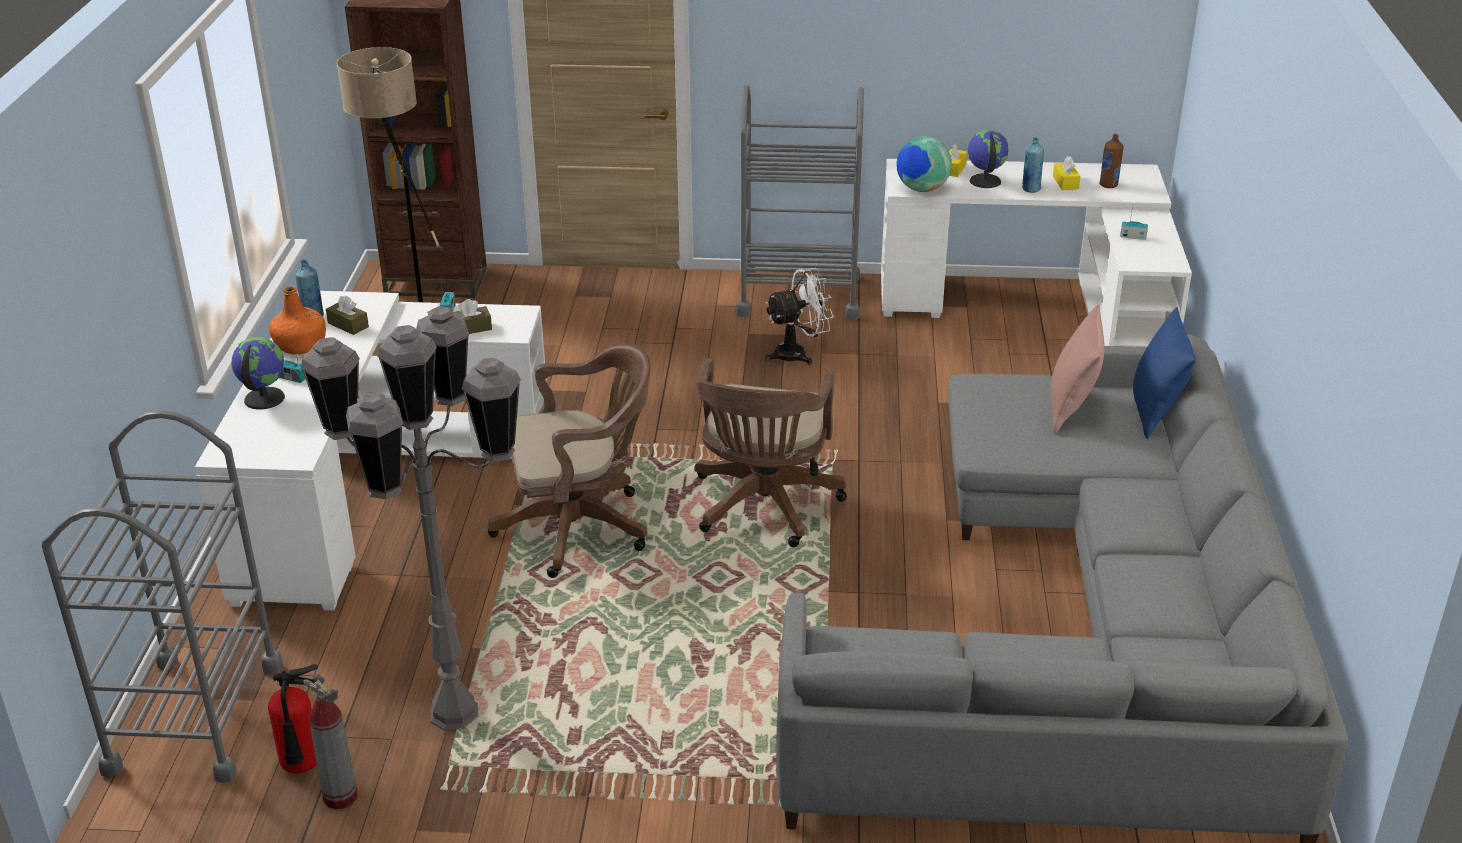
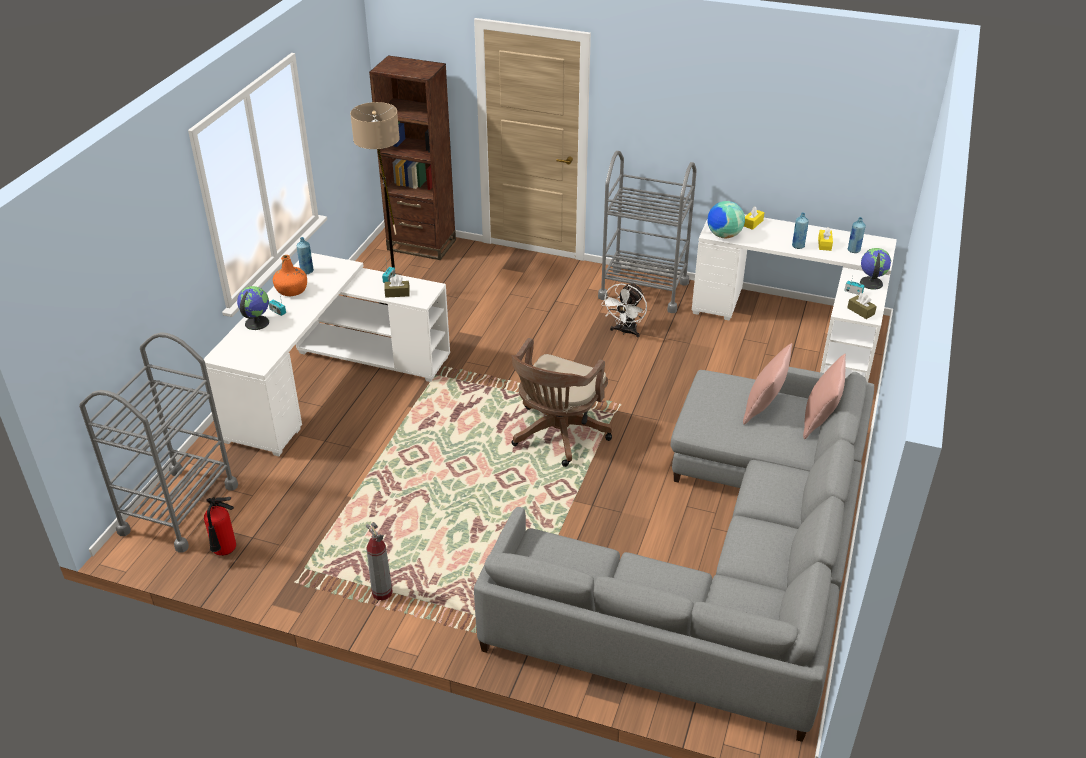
camera: 15 degrees right, 5 degrees up
grey floor lamp [301,306,521,731] -> none
fire extinguisher [303,673,357,809] -> fire extinguisher moved to [366,522,392,601]
brown tissue box [326,295,369,335] -> brown tissue box moved to [847,293,877,319]
brown office chair [488,344,651,578] -> none
white fan [765,268,834,365] -> white fan turned 120 degrees clockwise [601,283,647,337]
globe [967,129,1009,188] -> globe moved to [860,248,891,290]
brown bottle [1099,134,1124,188] -> blue bottle [848,217,866,253]
blue pillow [1133,307,1196,439] -> pink pillow [803,353,846,439]

